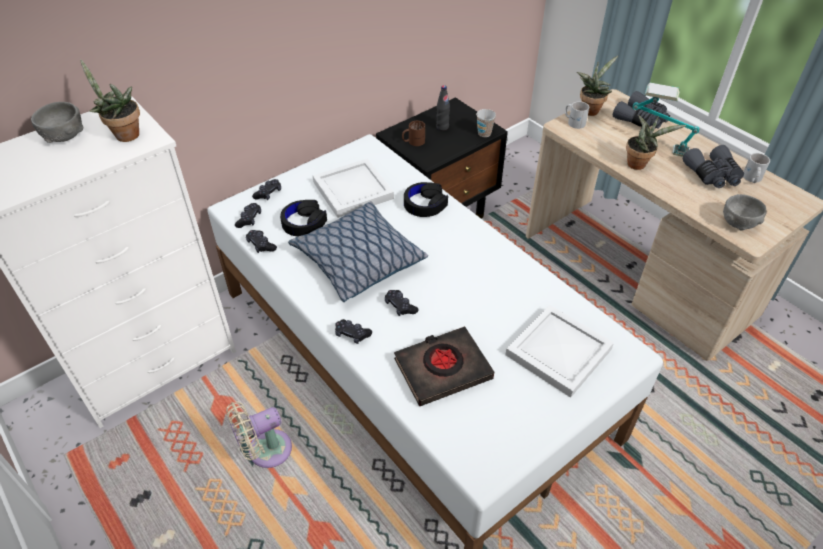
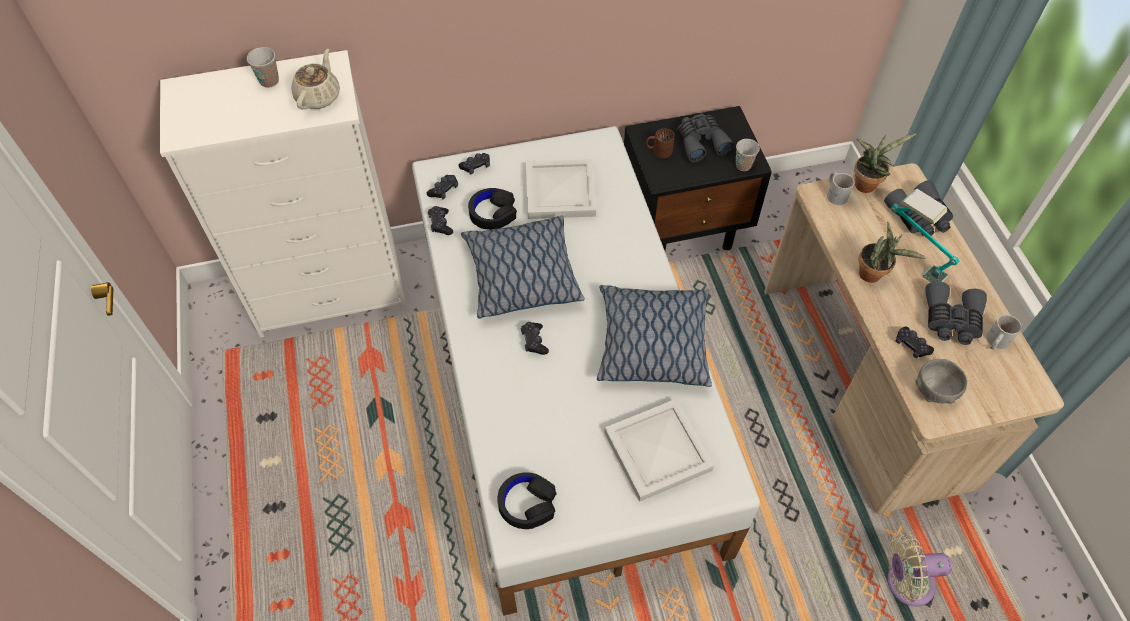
camera: 25 degrees right, 10 degrees up
grey bowl [31,102,84,143] -> cup [247,47,279,88]
potted plant [80,59,140,142] -> beige teapot [291,49,340,110]
beige fan [226,401,292,468] -> beige fan moved to [887,532,951,606]
black game controller [335,319,372,344] -> black game controller moved to [896,326,934,358]
black book [394,326,494,406] -> none
black headphones [404,182,448,217] -> black headphones moved to [497,472,556,529]
black bottle [436,85,450,131] -> grey binoculars [677,114,734,162]
none -> pillow [597,285,712,387]

